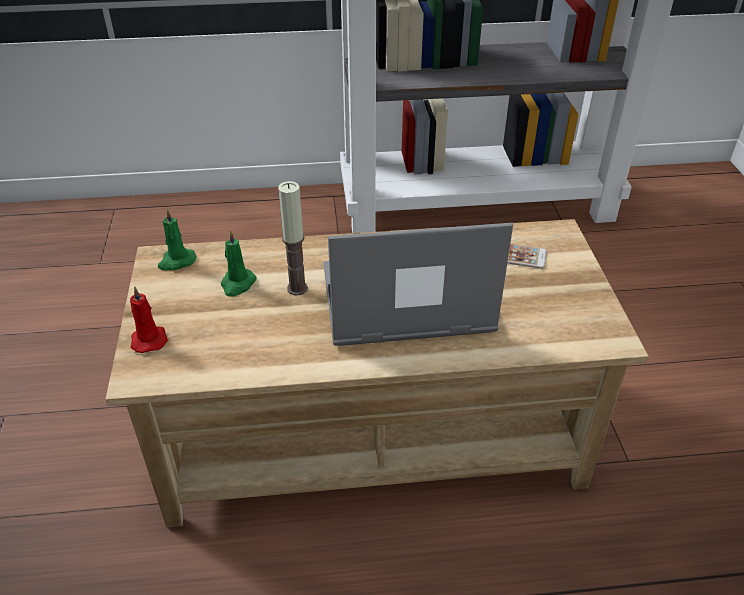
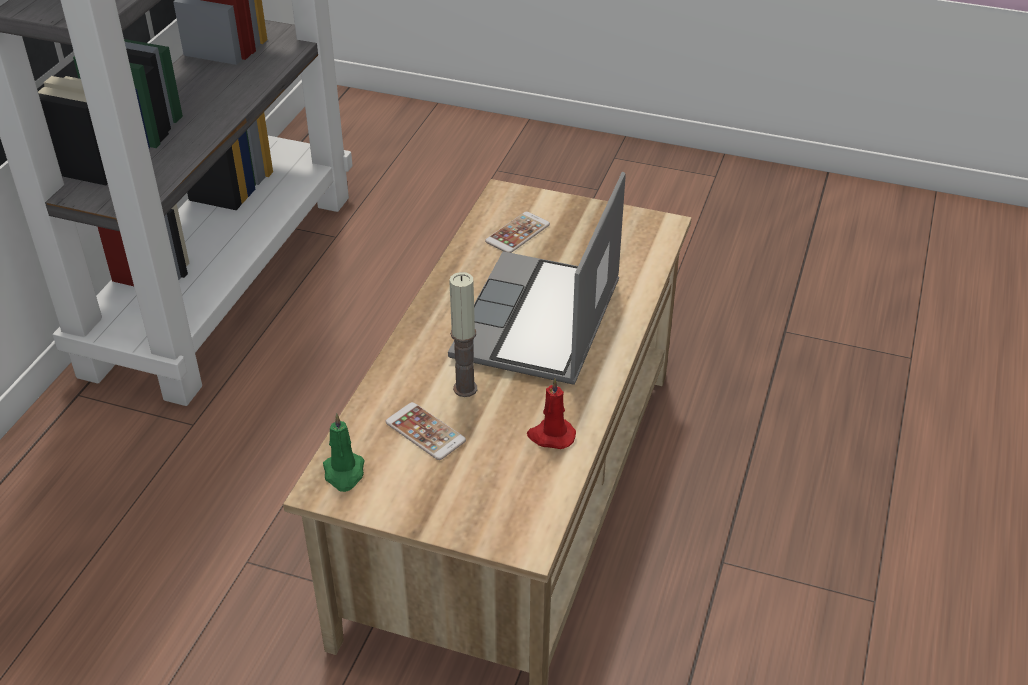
camera: 65 degrees left, 0 degrees up
red candle [130,286,168,353] -> red candle moved to [527,378,576,449]
green candle [221,230,257,297] -> phone [385,402,466,460]

